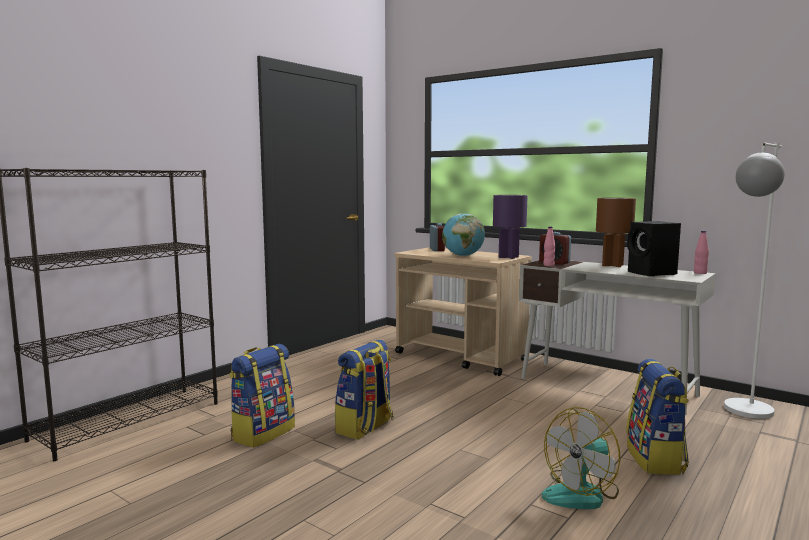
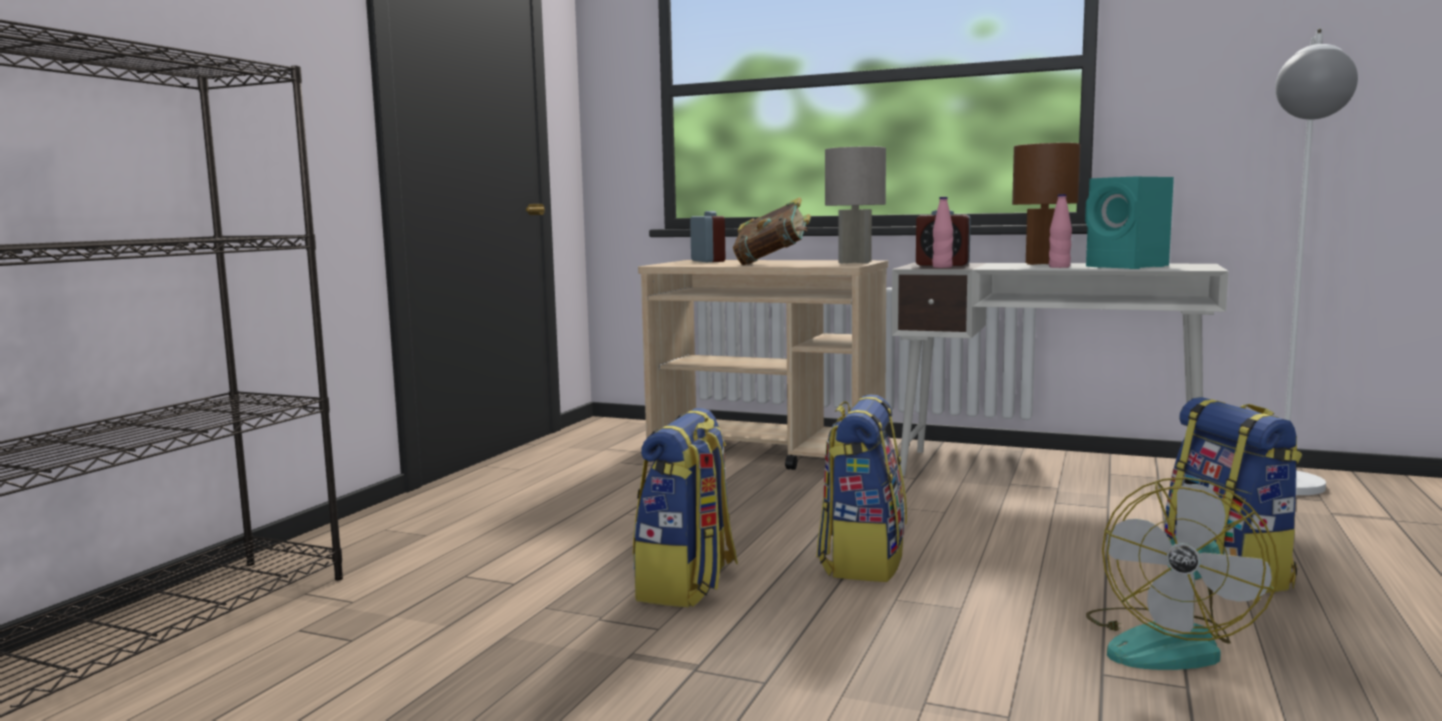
camera: 15 degrees left, 0 degrees up
backpack [229,344,295,448] -> backpack moved to [816,394,907,582]
globe [442,214,485,256] -> book [733,197,811,265]
purple table lamp [493,195,528,259] -> grey table lamp [825,146,886,263]
black speaker [627,221,681,276] -> turquoise speaker [1085,176,1174,269]
pink bottle [694,231,709,274] -> pink bottle moved to [1049,194,1072,268]

